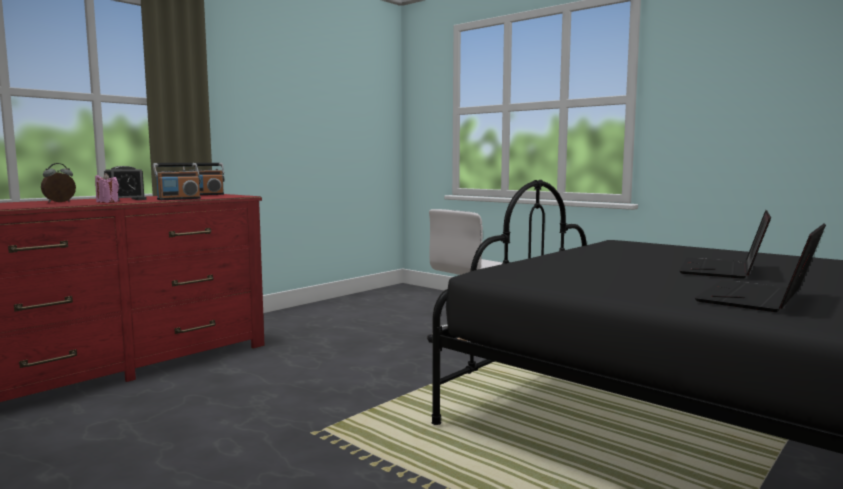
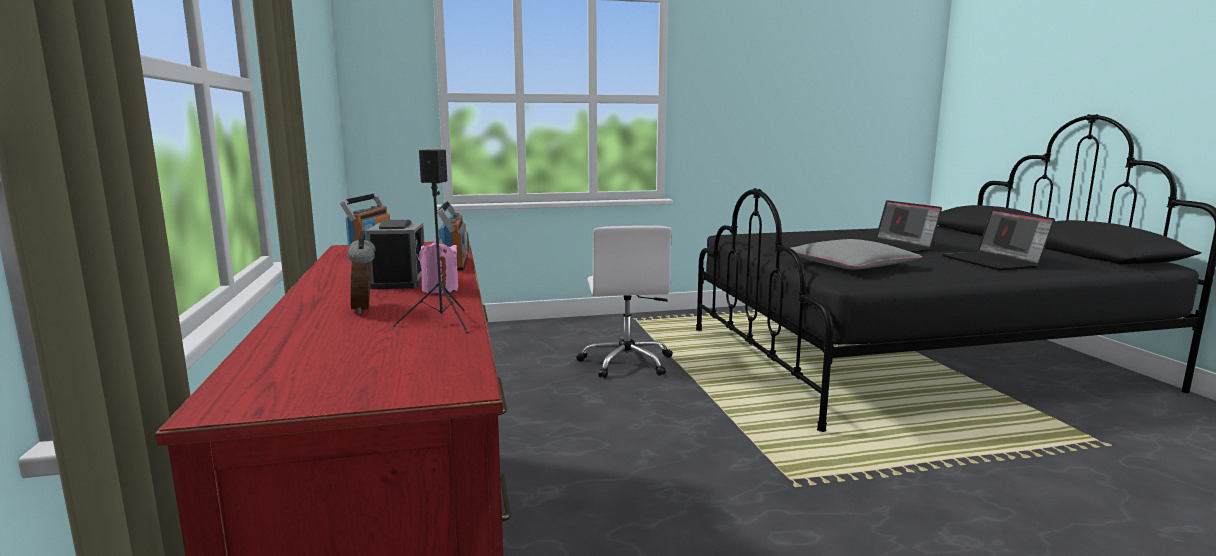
camera: 55 degrees left, 5 degrees up
none -> black speaker [393,149,469,333]
none -> grey pillow [791,239,922,270]

